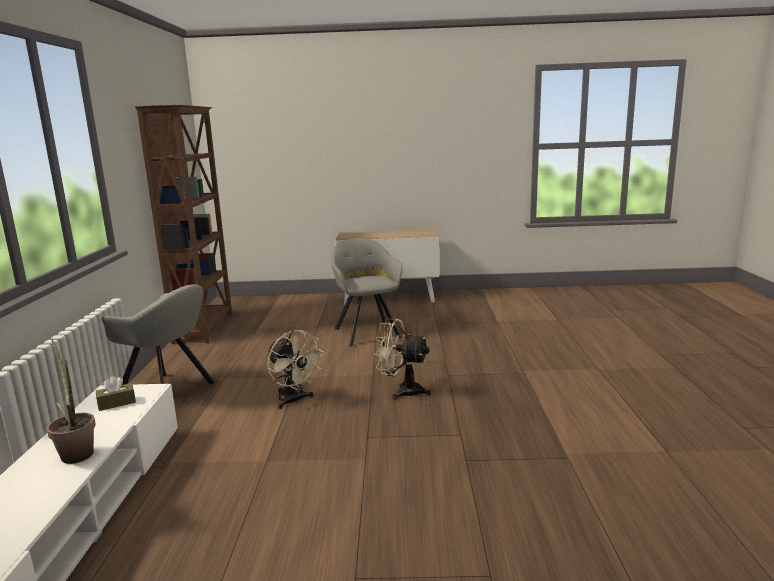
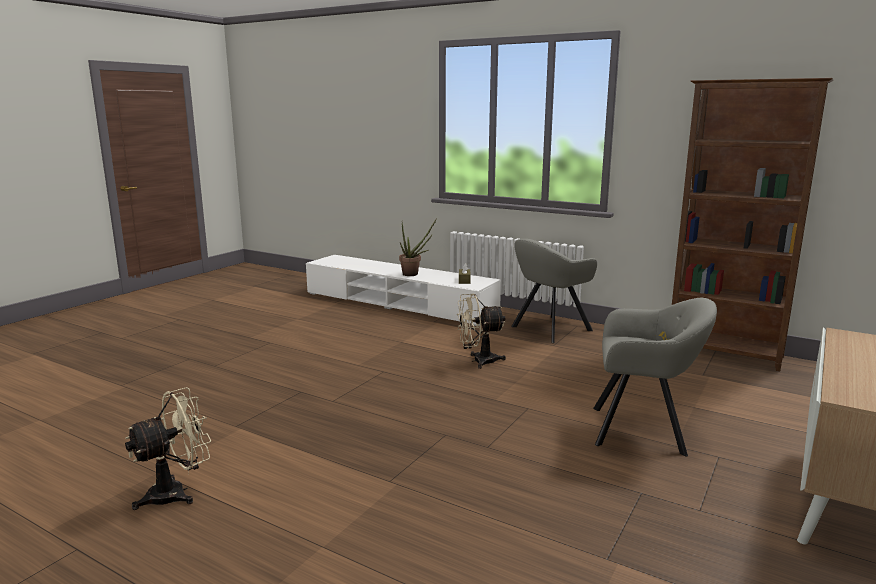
camera: 120 degrees right, 0 degrees up
beige fan [374,318,431,400] -> beige fan moved to [125,387,211,510]

